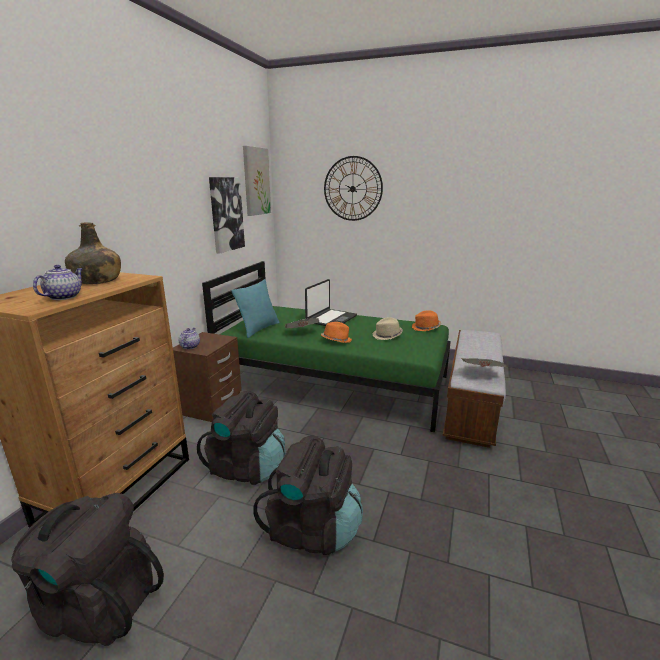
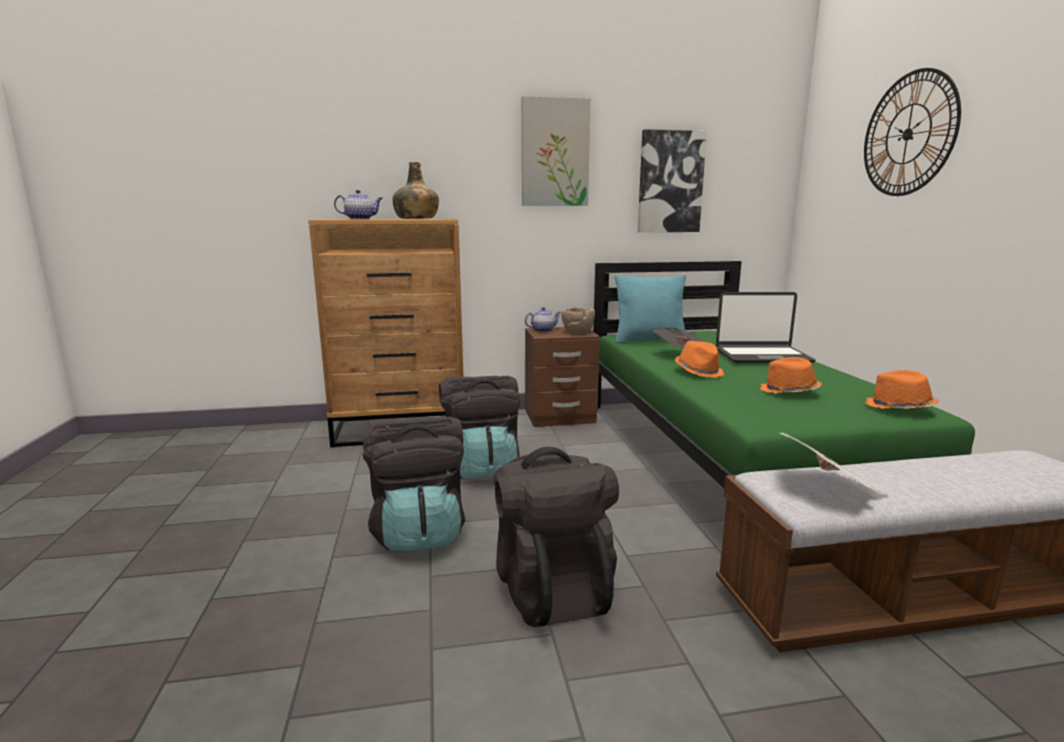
camera: 60 degrees right, 5 degrees down
black backpack [11,493,164,646] -> black backpack moved to [493,447,619,627]
picture [243,146,271,216] -> picture moved to [522,96,591,206]
beige hat [372,317,403,340] -> orange hat [760,357,823,394]
none -> brown bowl [562,307,595,334]

